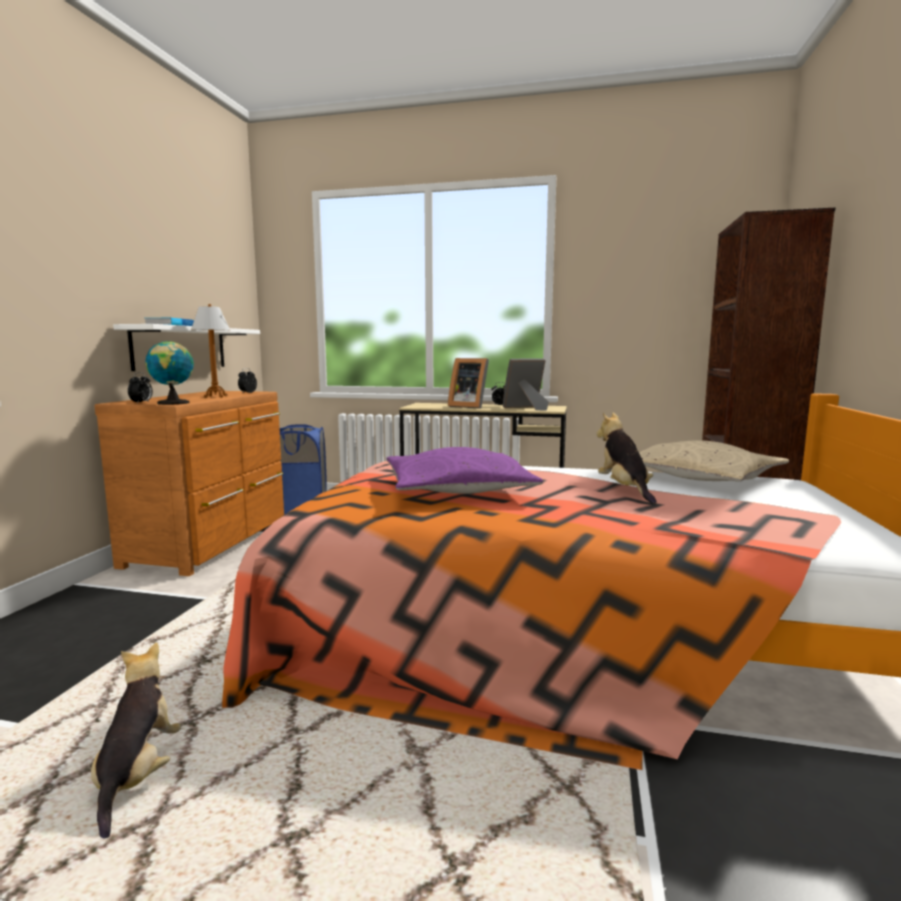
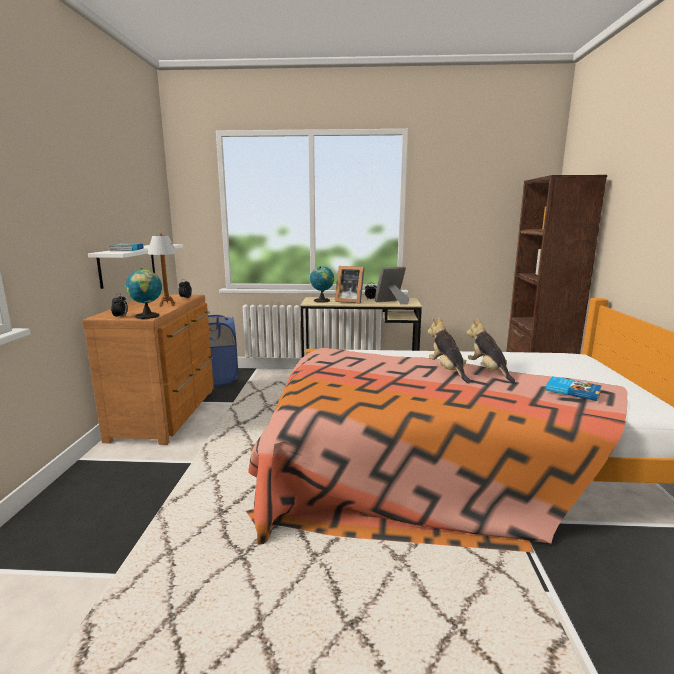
camera: 10 degrees left, 5 degrees up
plush toy [91,642,181,838] -> plush toy moved to [428,317,471,383]
purple pillow [386,447,543,494] -> none
beige pillow [639,440,789,482] -> none
none -> globe [310,266,334,303]
none -> book [546,376,602,401]

